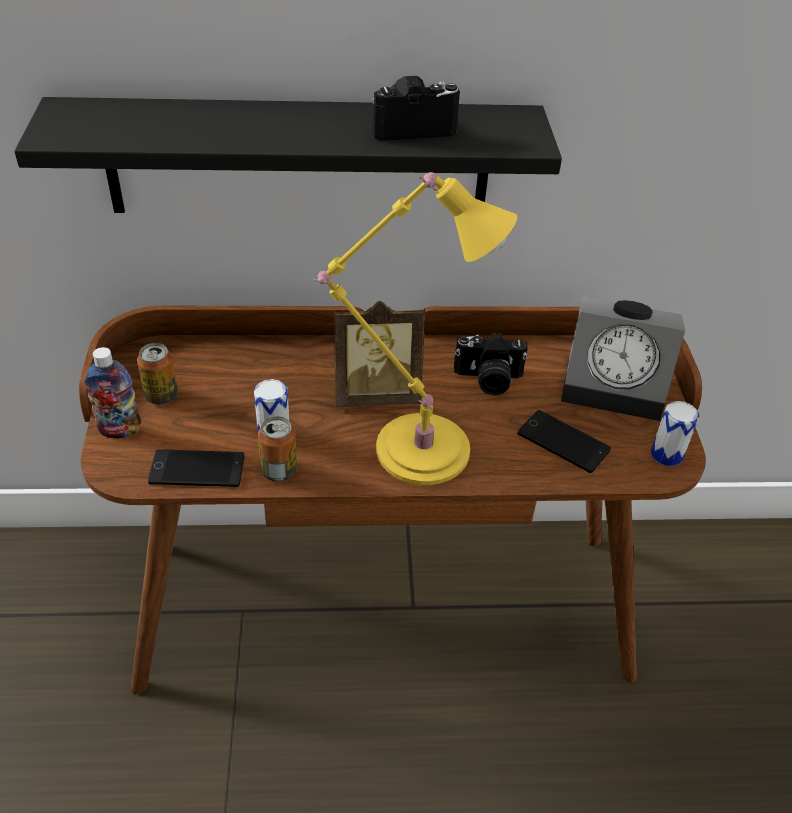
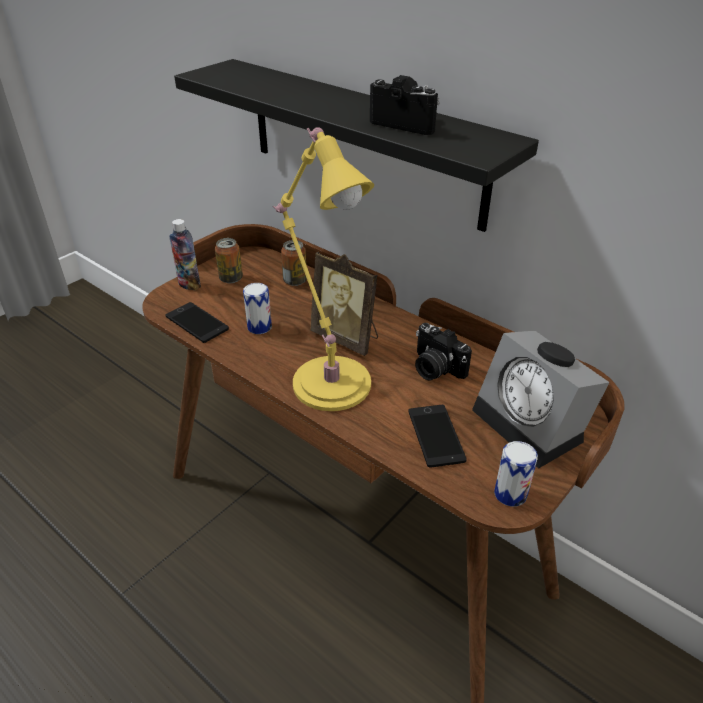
camera: 45 degrees right, 5 degrees down
can [258,416,297,482] -> can moved to [281,240,307,286]

